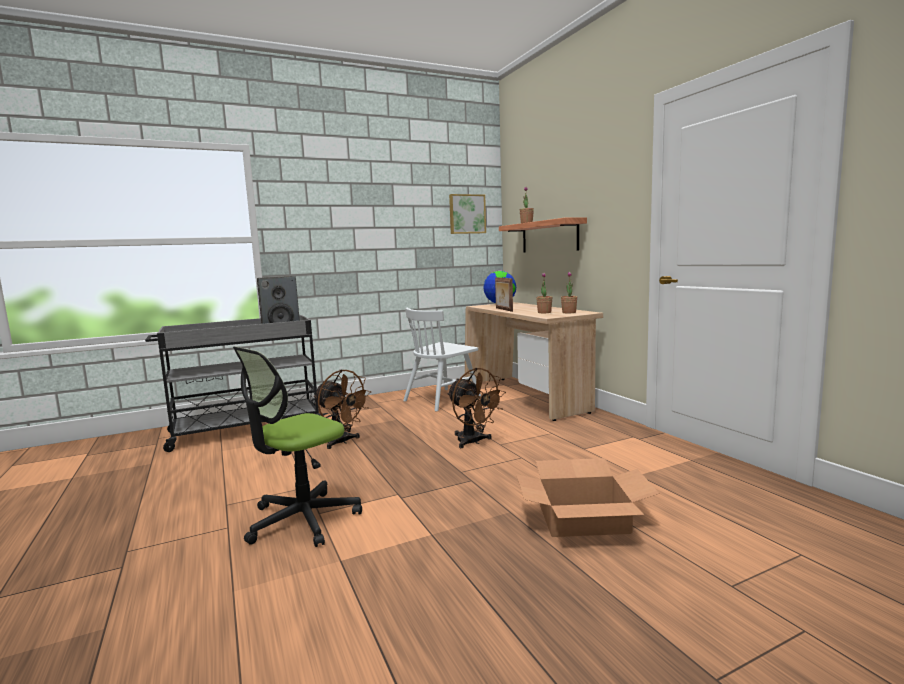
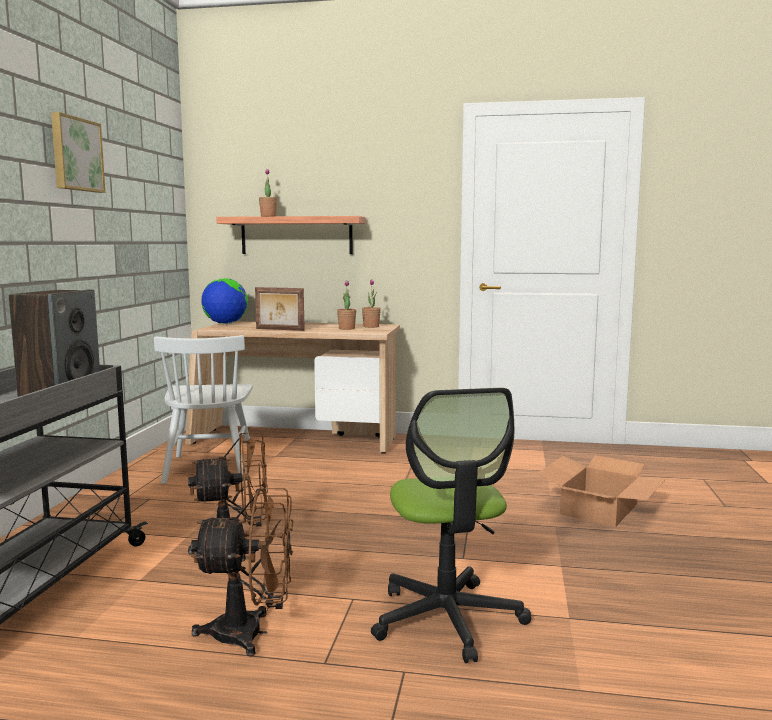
camera: 55 degrees left, 0 degrees up
brown fan [447,368,506,448] -> brown fan moved to [190,487,293,657]
picture [449,194,486,234] -> picture moved to [51,112,105,193]

